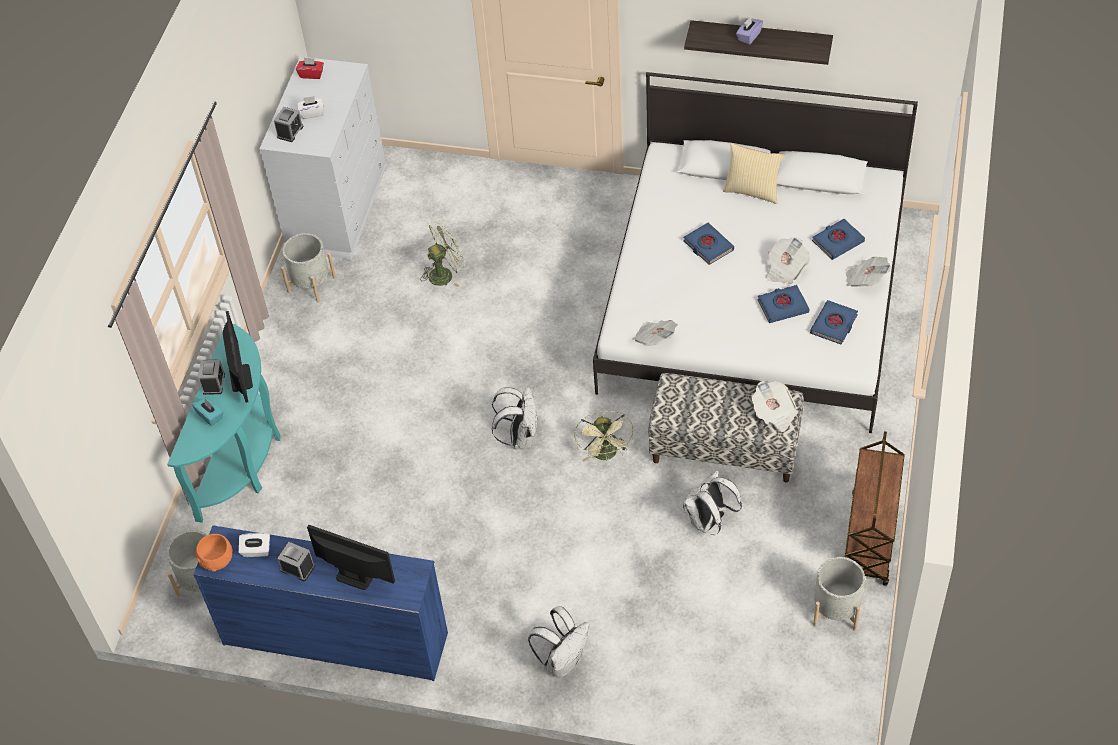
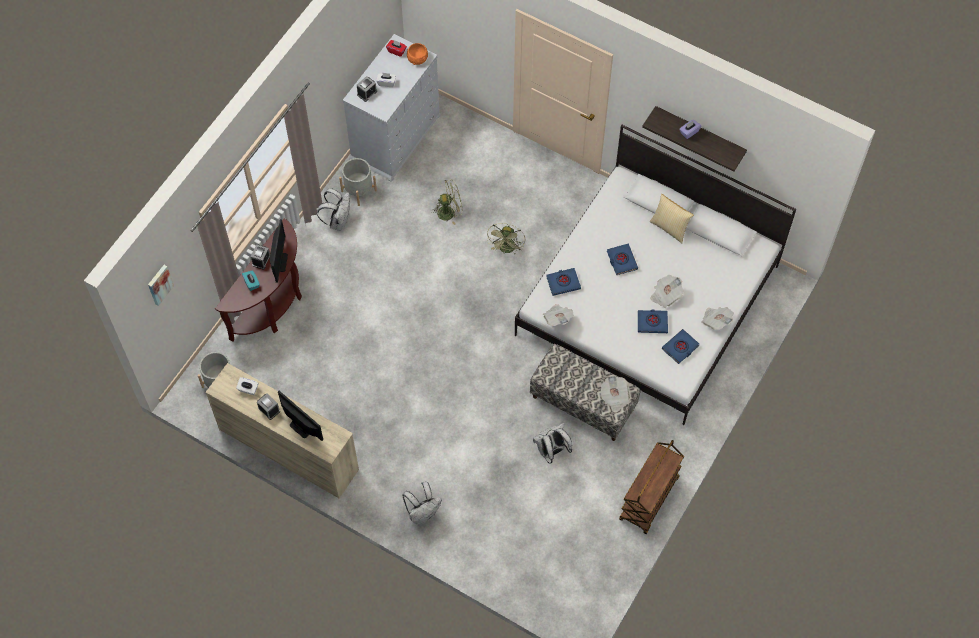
camera: 15 degrees right, 10 degrees up
turquoise console table [167,324,280,523] -> brown console table [215,219,302,342]
blue dresser [193,526,448,681] -> beige dresser [206,363,359,499]
orange bowl [196,534,233,572] -> orange bowl moved to [407,43,428,65]
white backpack [492,387,538,449] -> white backpack moved to [317,188,350,230]
green fan [574,411,634,461] -> green fan moved to [487,223,525,254]
blue book [812,219,865,260] -> blue book moved to [546,268,581,296]
grey planter [813,557,865,631] -> none
none -> picture [148,265,174,306]

